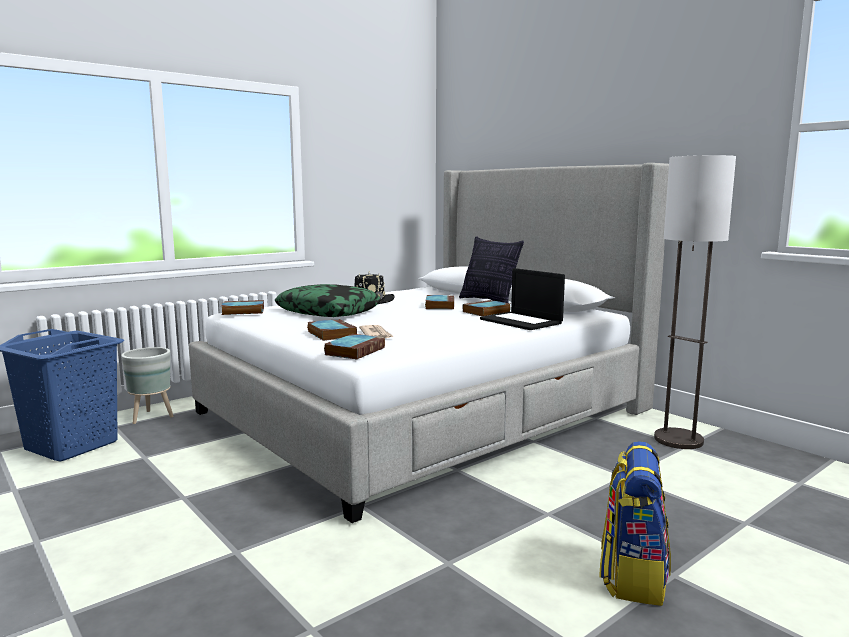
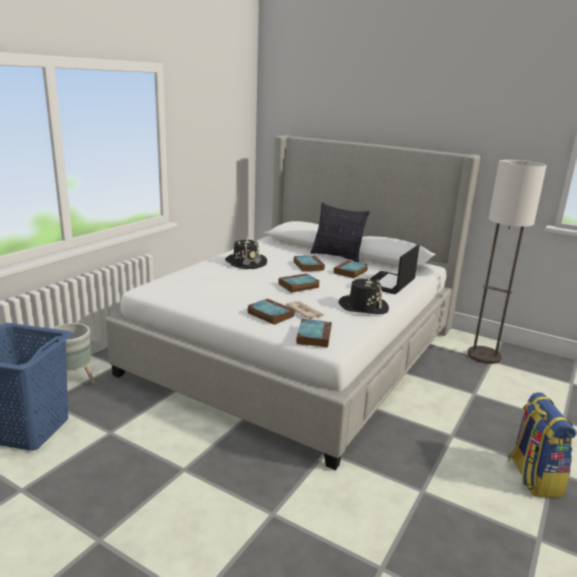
camera: 20 degrees left, 10 degrees up
book [221,300,264,315] -> book moved to [279,273,320,293]
pillow [275,284,381,317] -> none
laptop [480,268,565,330] -> laptop turned 90 degrees clockwise [370,245,419,294]
none -> black hat [338,277,389,314]

